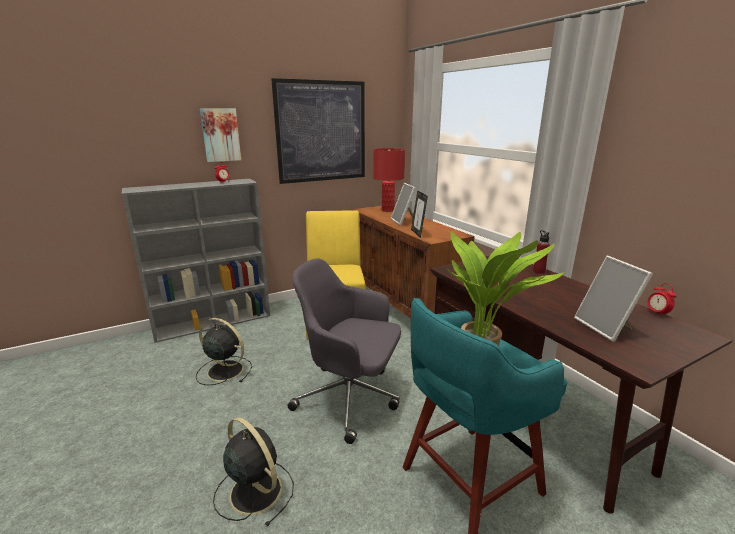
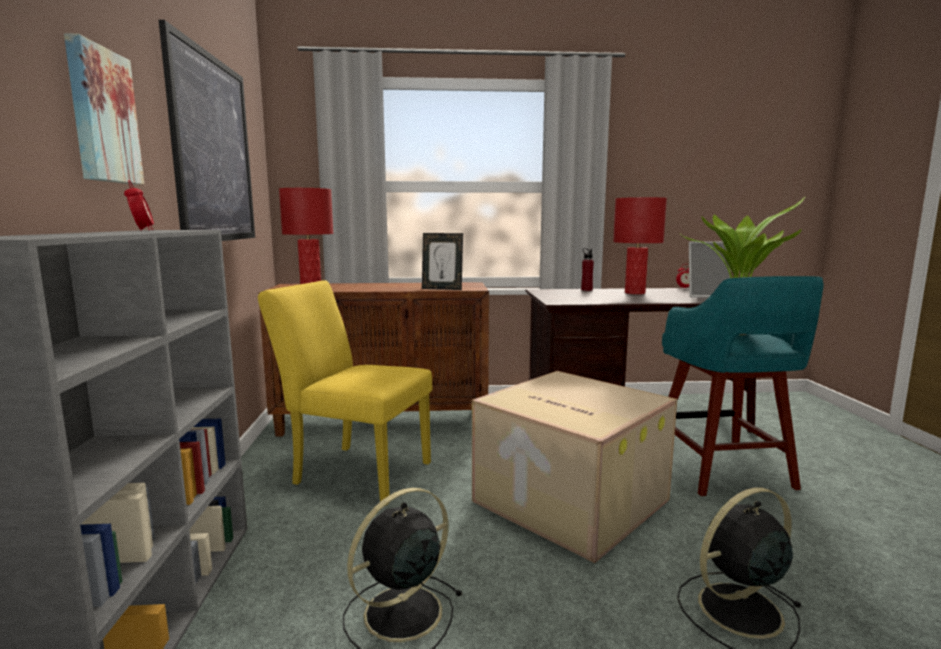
camera: 65 degrees left, 10 degrees down
grey office chair [288,258,401,444] -> cardboard box [472,371,677,563]
picture frame [391,183,416,225] -> none
none -> red table lamp [613,197,667,294]

